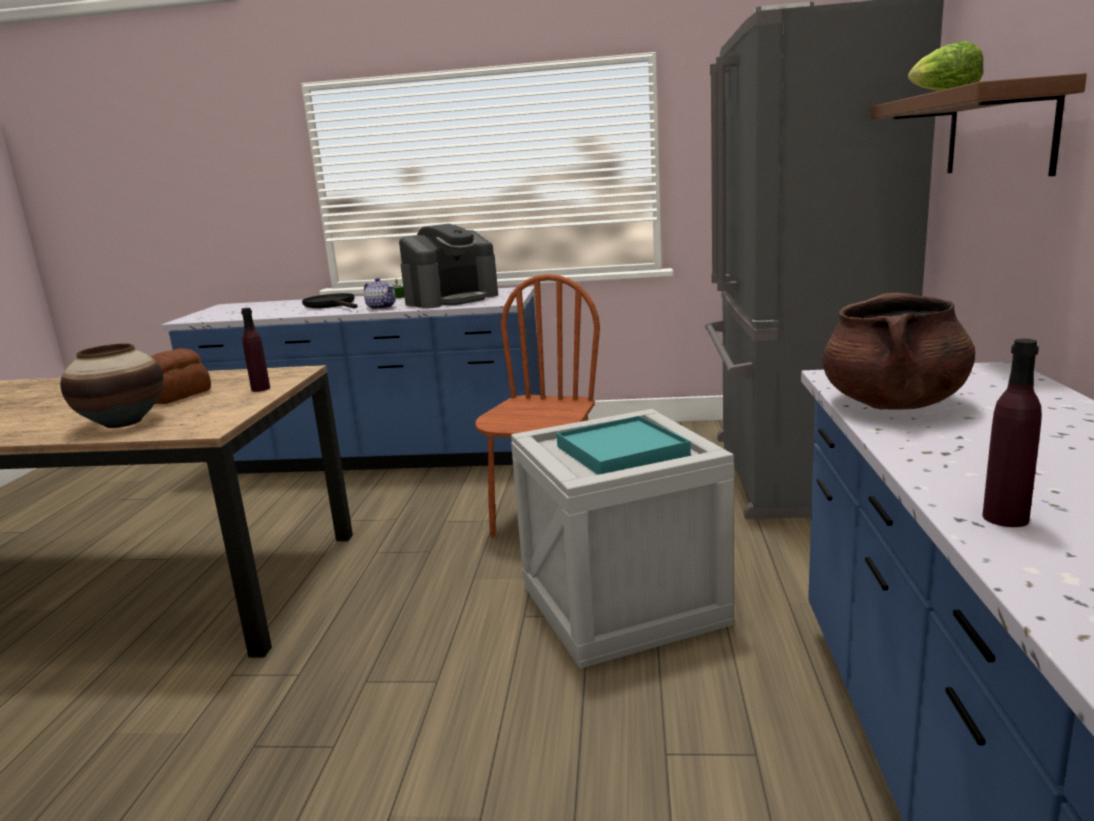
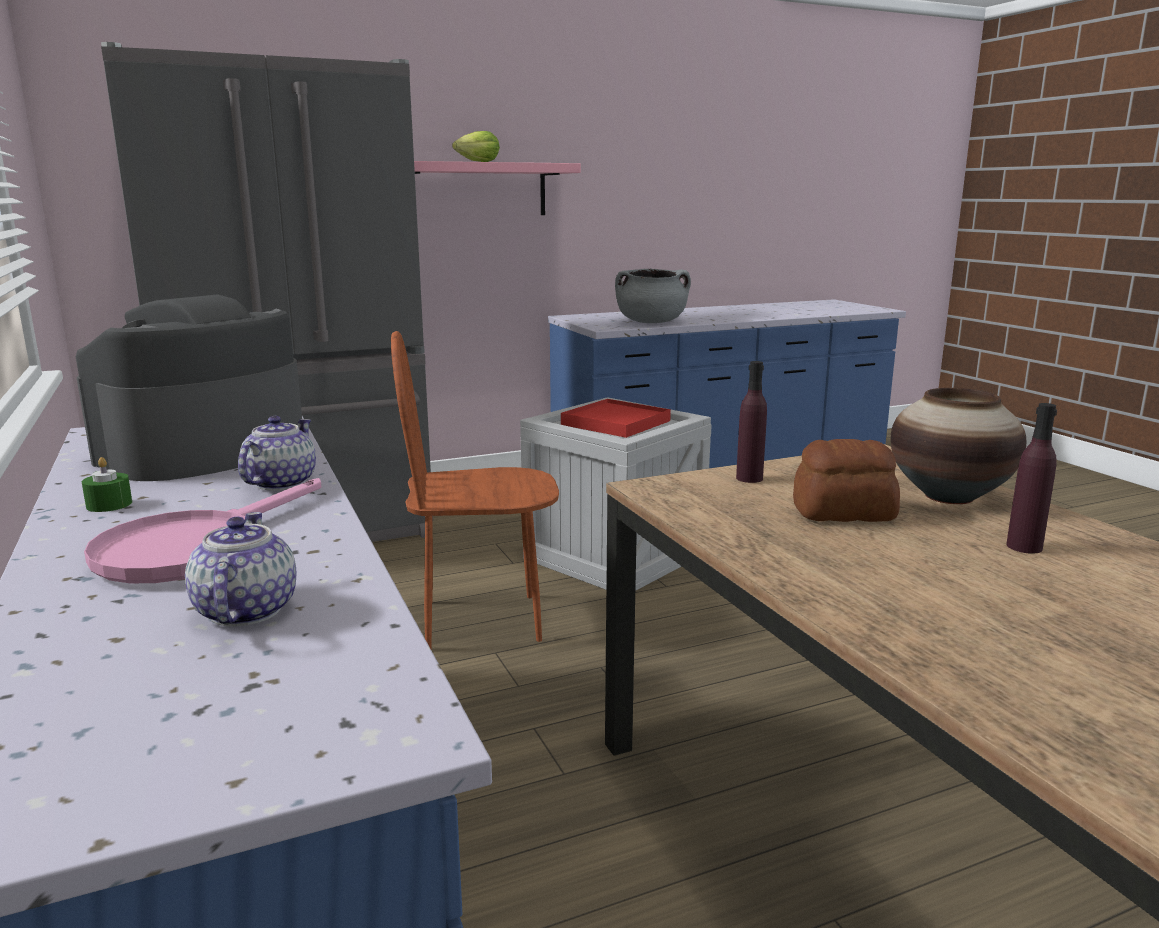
camera: 120 degrees left, 0 degrees up
black frying pan [302,293,358,309] -> pink frying pan [84,478,321,583]
coffee machine [399,224,498,308] -> coffee machine turned 75 degrees counterclockwise [76,294,302,481]
turquoise tray [556,416,691,475] -> red tray [561,399,671,438]
brown cooking pot [822,292,976,410] -> grey cooking pot [615,269,691,323]
brown shelf [870,73,1087,176] -> pink shelf [414,161,581,215]
purple bottle [983,339,1042,527] -> purple bottle moved to [1006,403,1057,554]
none -> teapot [185,512,297,626]

